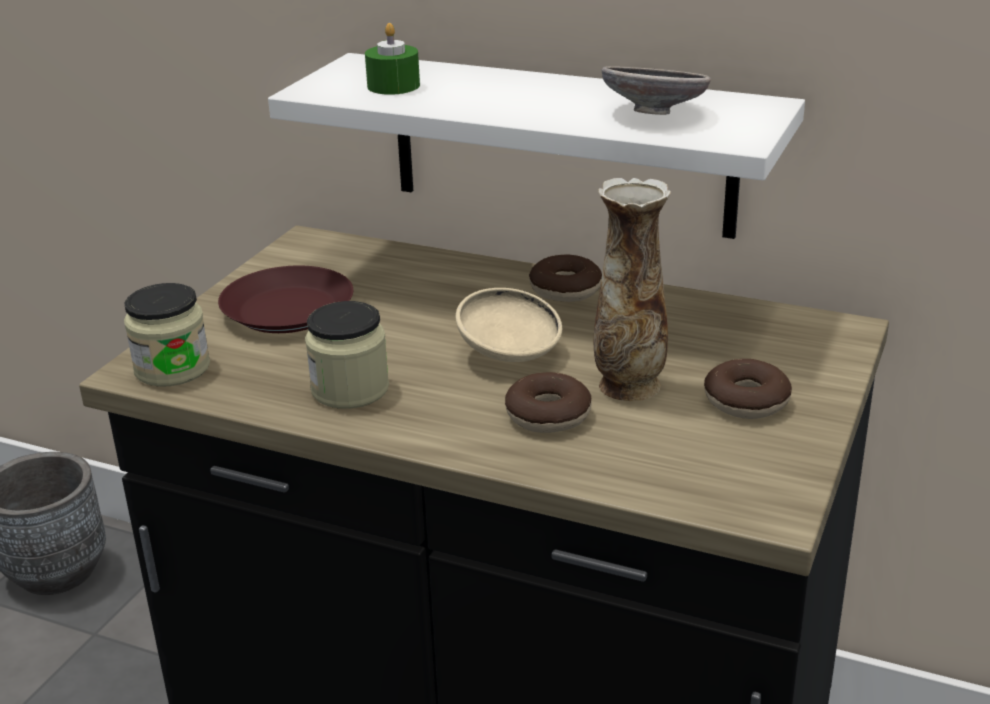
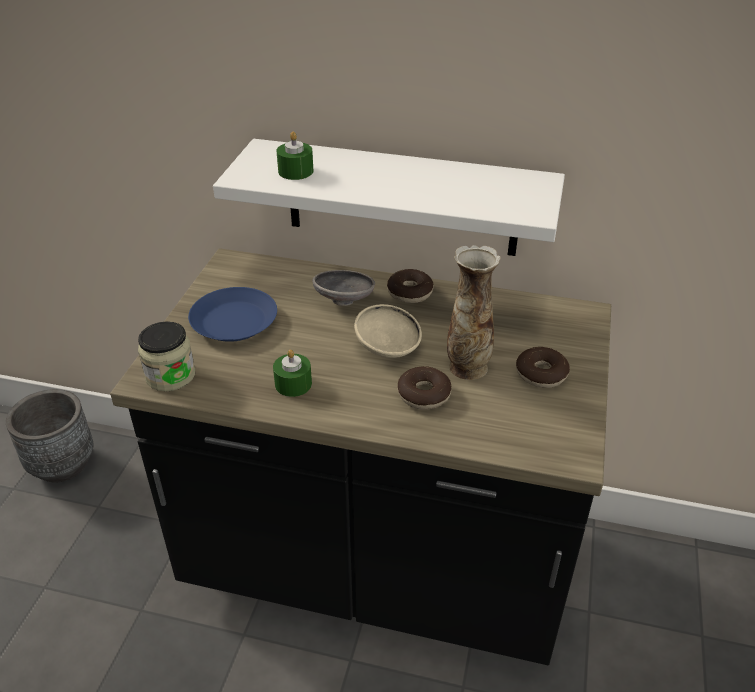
camera: 10 degrees left, 10 degrees up
brown plate [218,266,353,333] -> blue plate [188,287,277,342]
jar [305,301,389,409] -> green candle [273,350,312,397]
grey bowl [601,66,711,115] -> grey bowl moved to [312,270,375,306]

